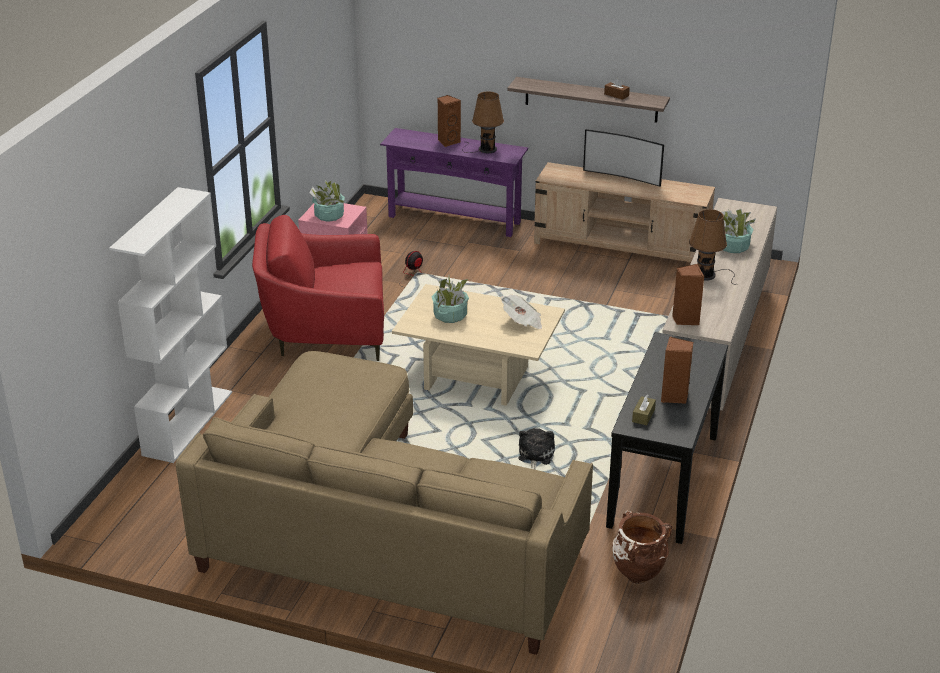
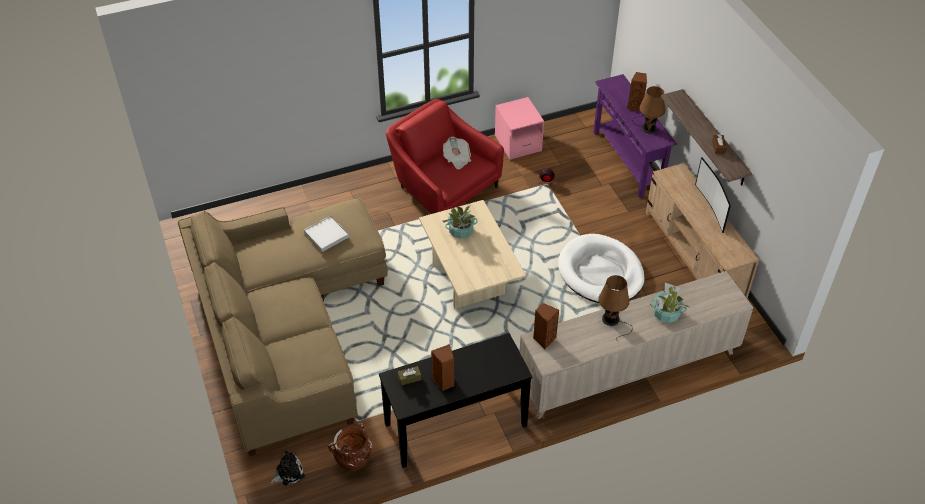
camera: 50 degrees right, 15 degrees up
white bookcase [109,187,232,463] -> none
potted plant [309,180,346,222] -> none
newspaper [501,295,542,329] -> newspaper moved to [443,137,471,170]
plush toy [518,428,555,470] -> plush toy moved to [270,450,305,485]
none -> white tray [304,216,349,252]
none -> white dog bed [558,234,645,303]

